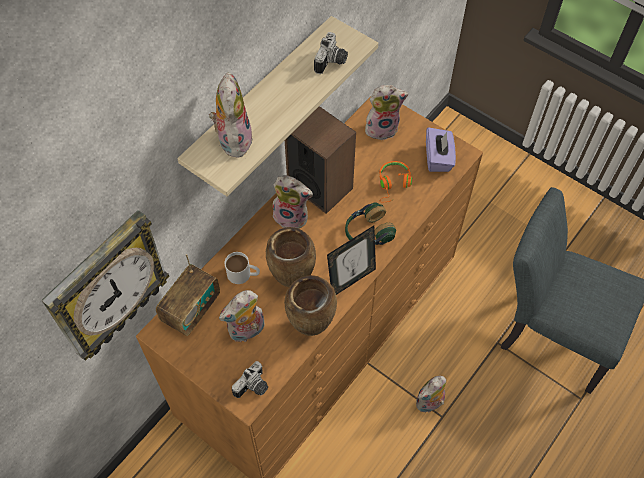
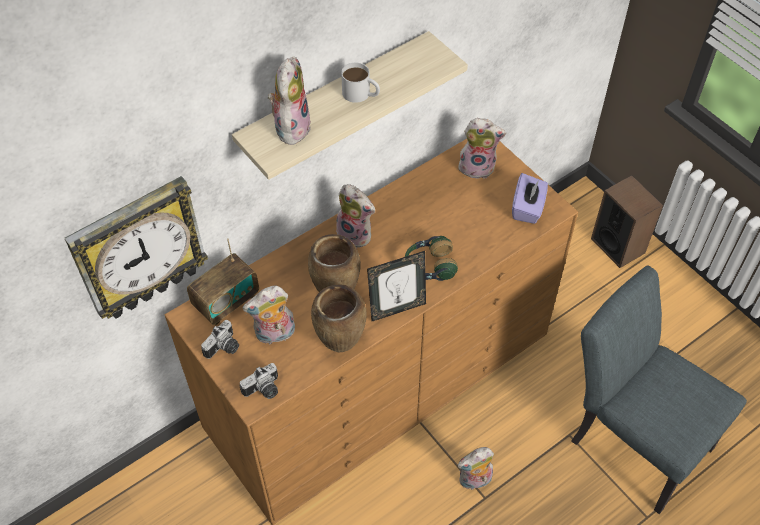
camera: 15 degrees right, 5 degrees down
white mug [225,252,260,284] -> white mug moved to [341,63,380,103]
speaker [285,106,356,214] -> speaker moved to [591,175,663,268]
camera [314,32,348,74] -> camera moved to [201,320,239,359]
orange headphones [379,161,412,202] -> none

